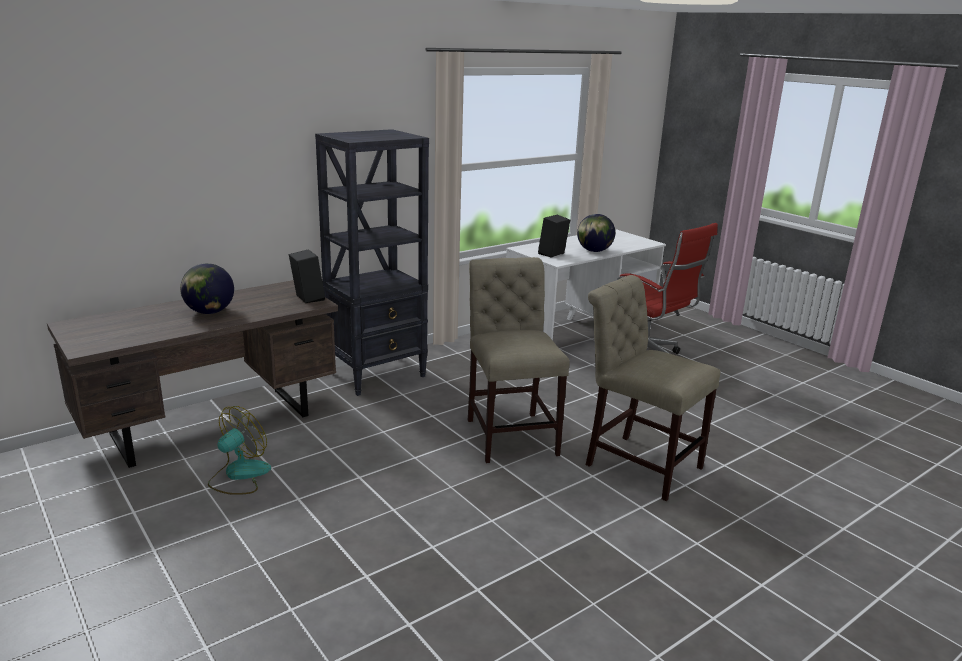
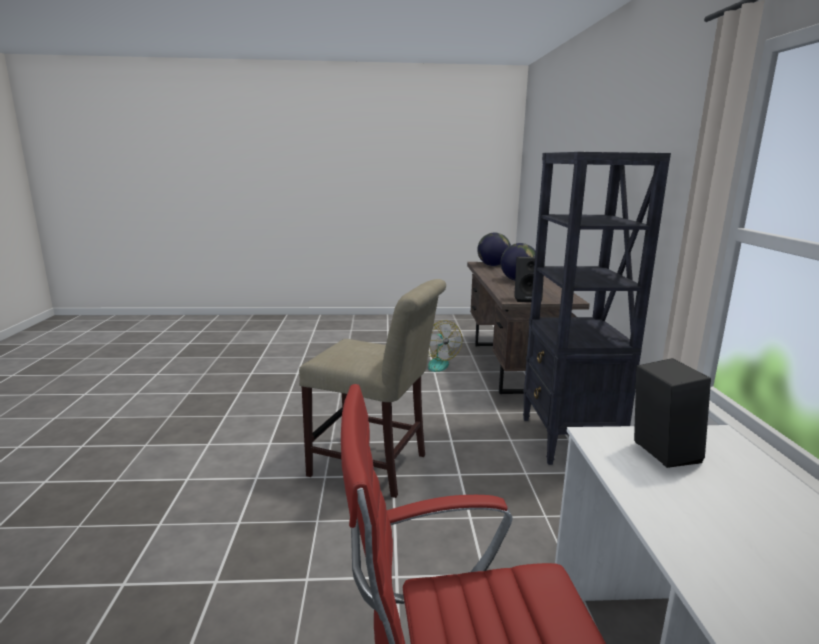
camera: 125 degrees right, 5 degrees down
globe [577,214,615,252] -> globe moved to [477,233,511,266]
beige chair [585,275,720,501] -> none

